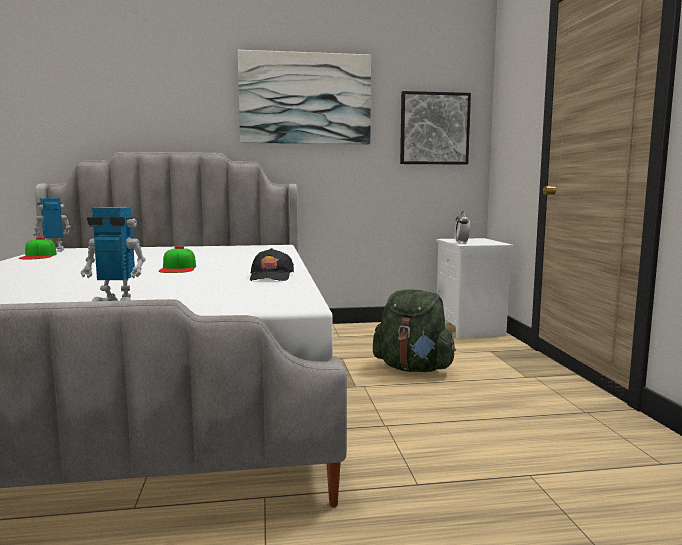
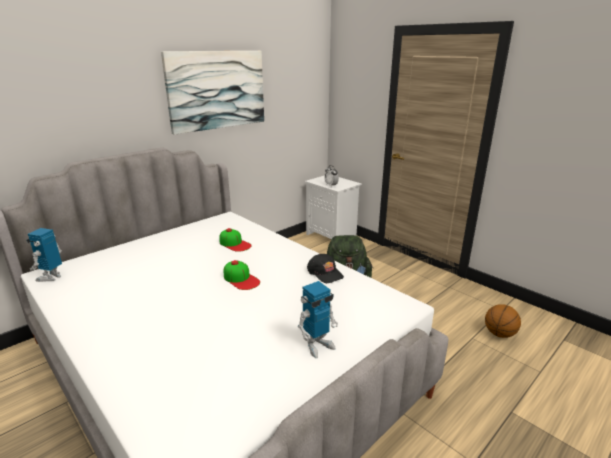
camera: 35 degrees left, 15 degrees up
cap [19,237,57,259] -> cap moved to [219,228,252,252]
picture [400,91,471,165] -> none
none -> basketball [485,304,521,338]

